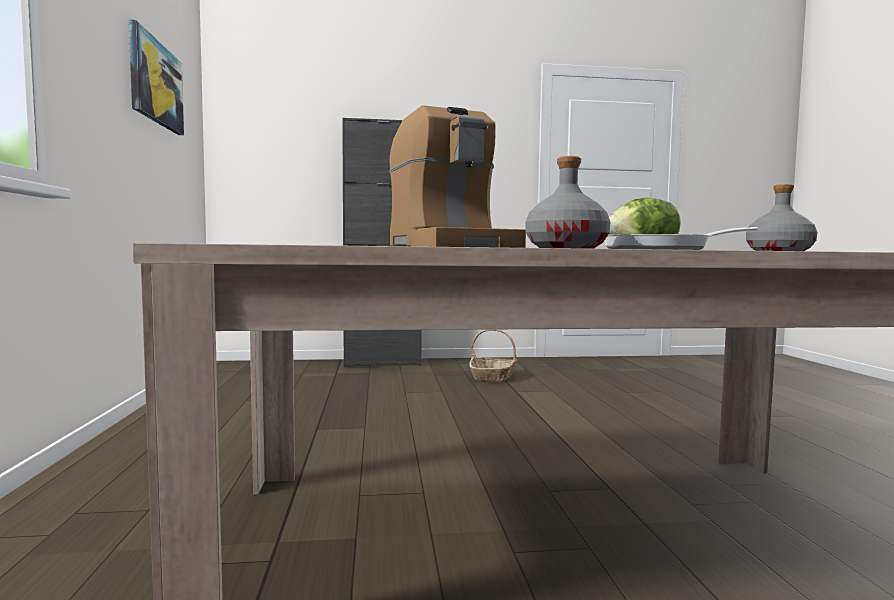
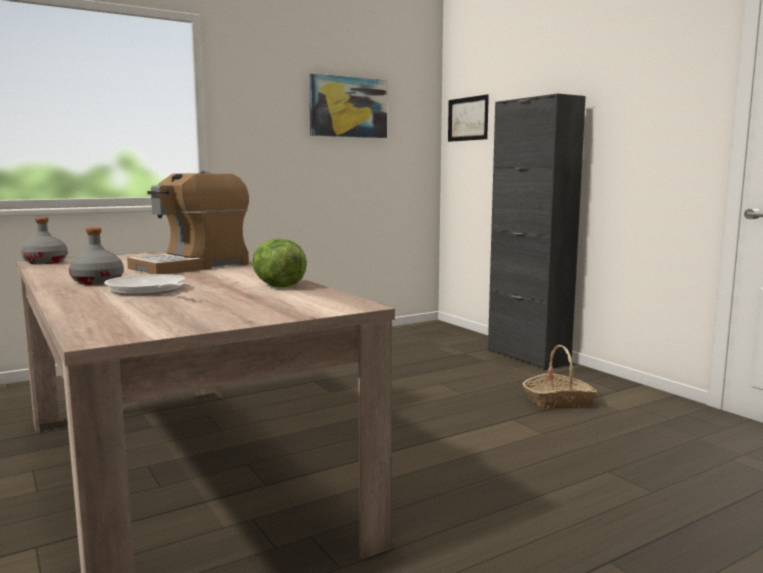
camera: 65 degrees right, 5 degrees up
grey bottle [746,184,817,251] -> grey bottle moved to [21,217,68,264]
none -> picture [448,94,489,142]

